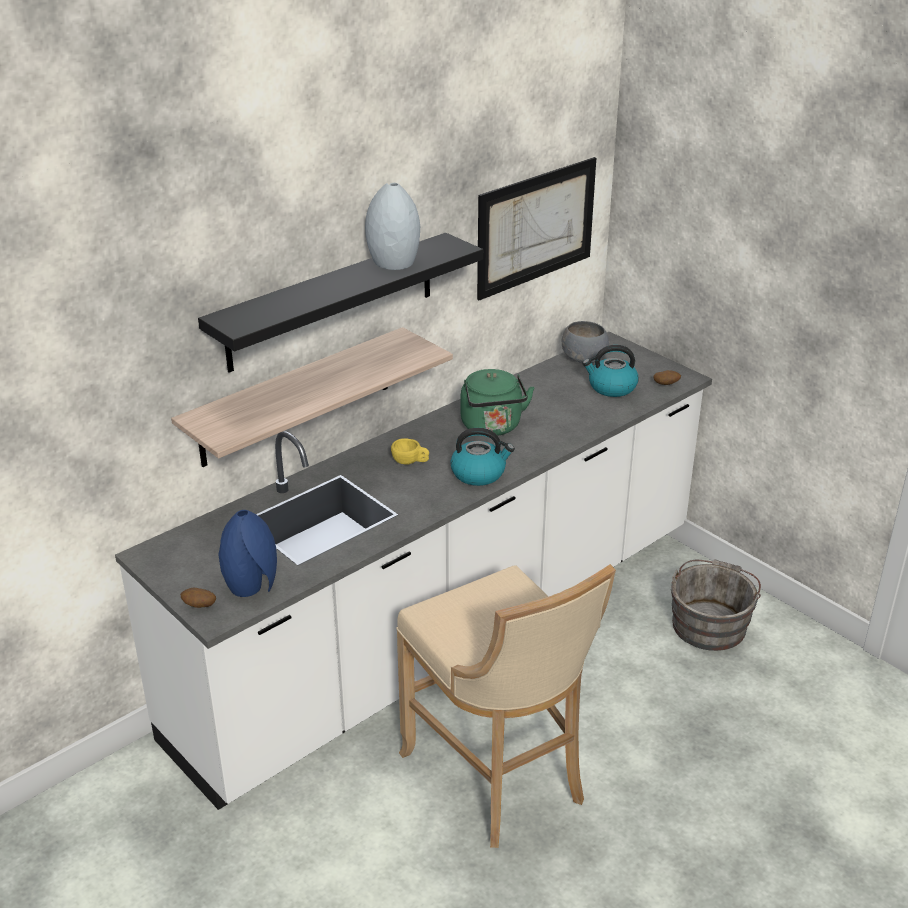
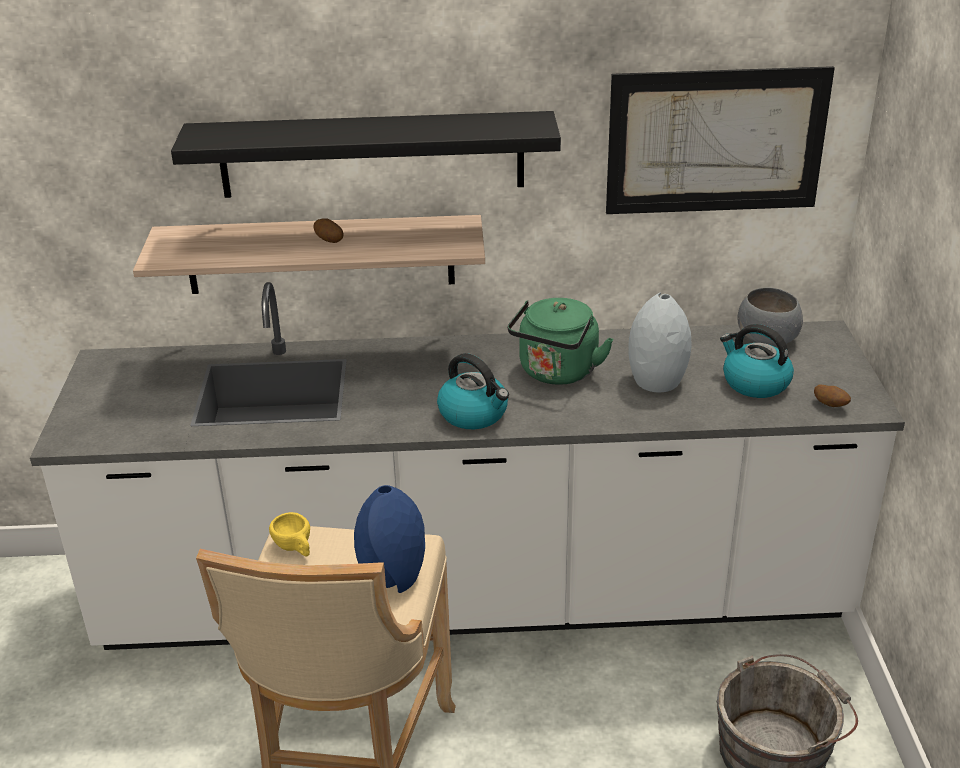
camera: 40 degrees right, 0 degrees up
potato [180,588,216,608] -> potato moved to [314,218,344,243]
blue vase [218,510,277,597] -> blue vase moved to [354,485,425,593]
grey vase [365,183,420,270] -> grey vase moved to [628,293,692,392]
yellow cup [391,438,429,465] -> yellow cup moved to [269,512,310,557]

